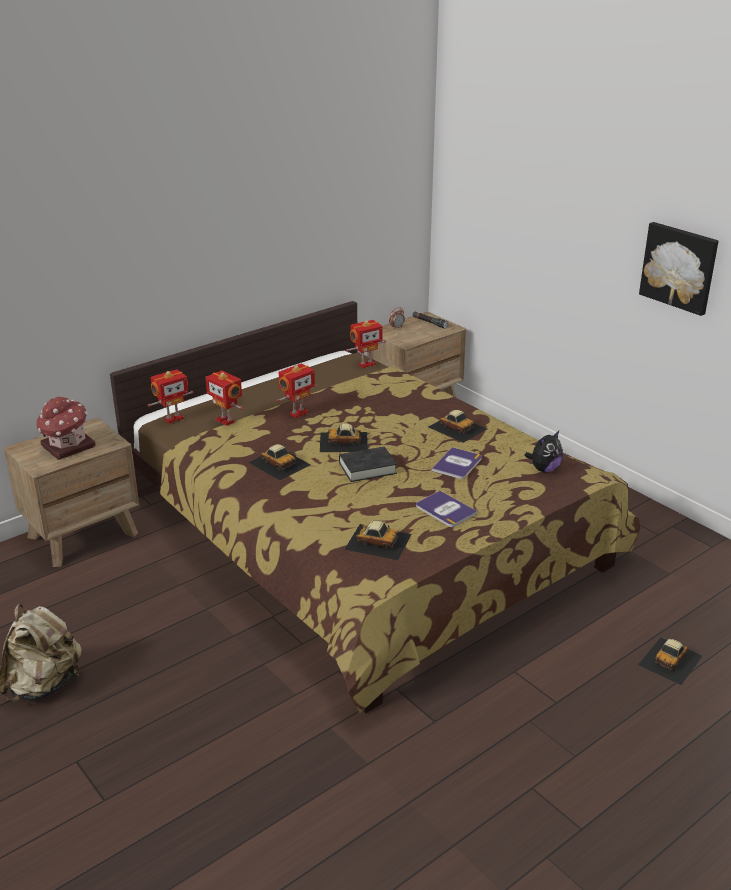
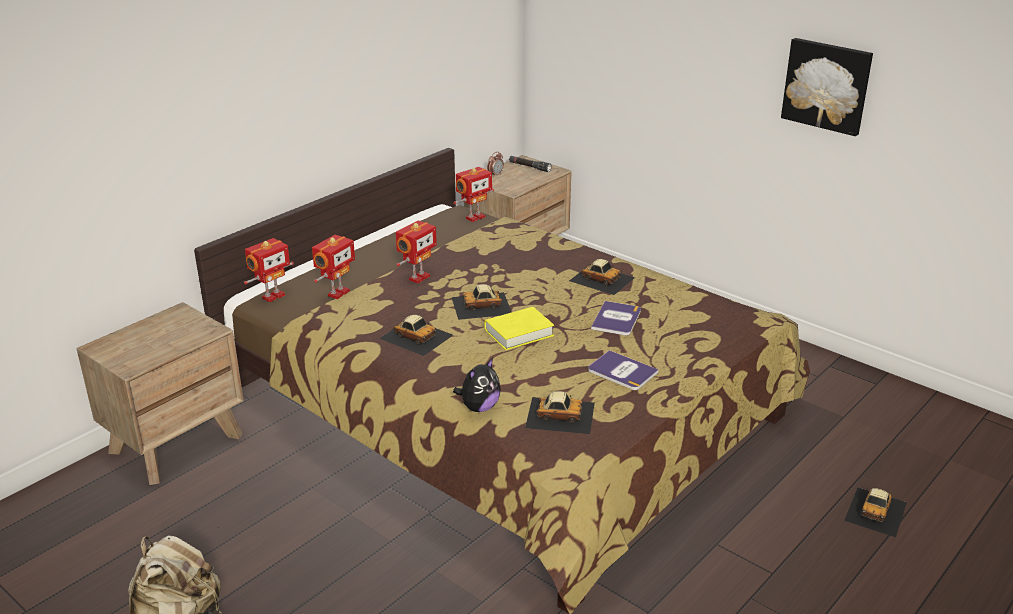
camera: 10 degrees left, 0 degrees up
toy house [37,396,96,460] -> none
toy robot [205,370,243,426] -> toy robot turned 90 degrees counterclockwise [312,235,355,299]
black book [339,447,397,482] -> yellow book [484,307,554,350]
plush toy [525,431,563,473] -> plush toy moved to [453,358,501,412]

